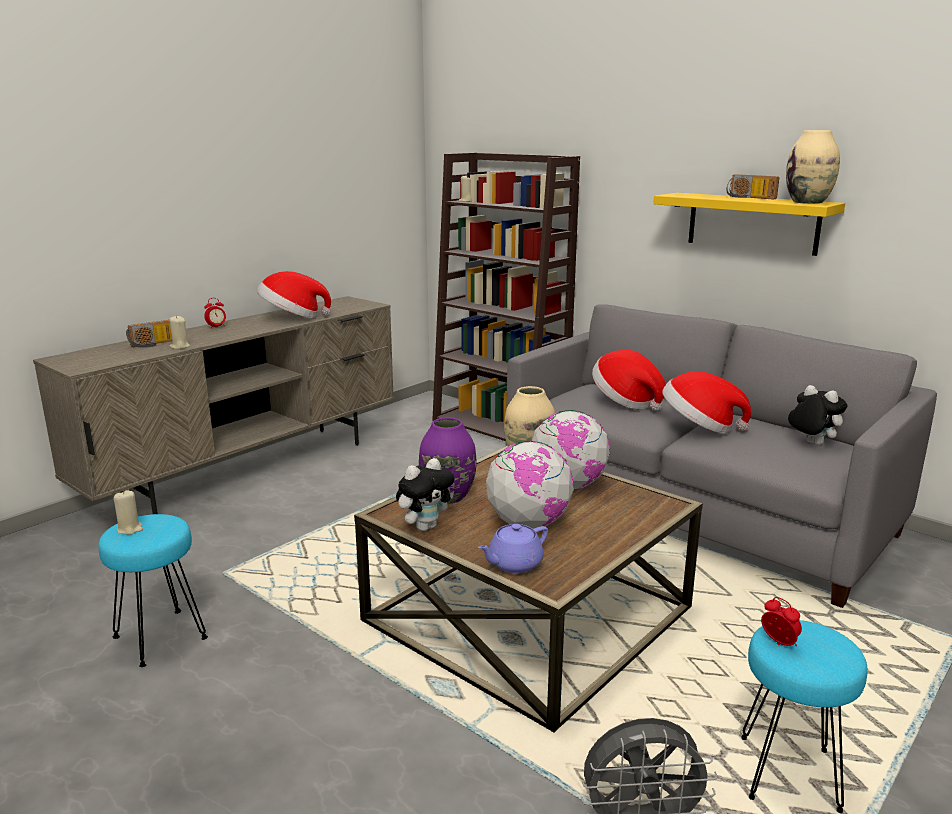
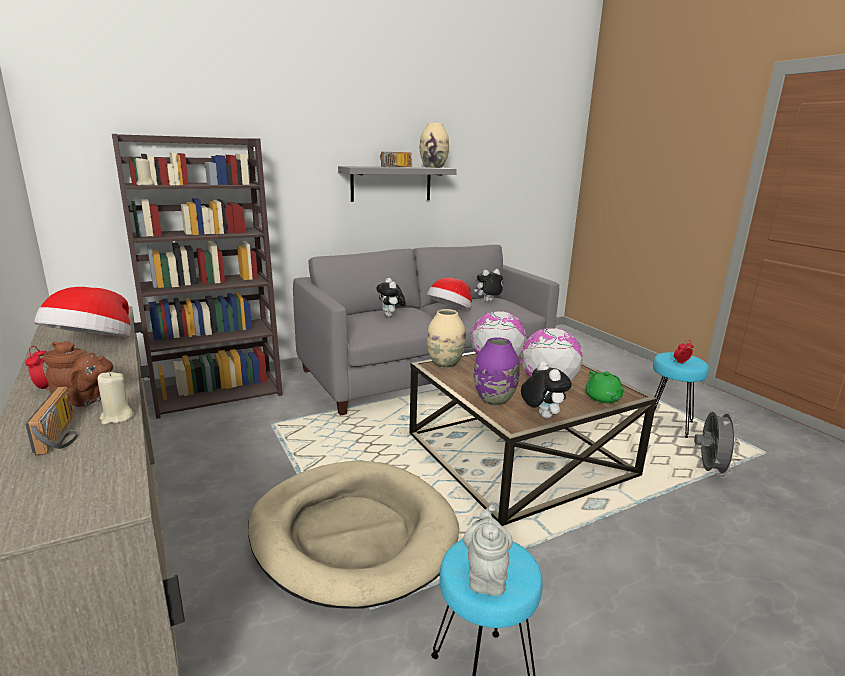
camera: 70 degrees left, 0 degrees up
beige candle [114,490,143,535] -> grey teapot [463,505,513,596]
purple teapot [478,524,548,573] -> green teapot [585,371,626,403]
hat [592,350,665,411] -> plush toy [376,278,406,317]
yellow shelf [653,193,845,256] -> grey shelf [338,166,457,202]
none -> brown teapot [44,341,113,407]
none -> beige dog bed [248,461,459,609]

